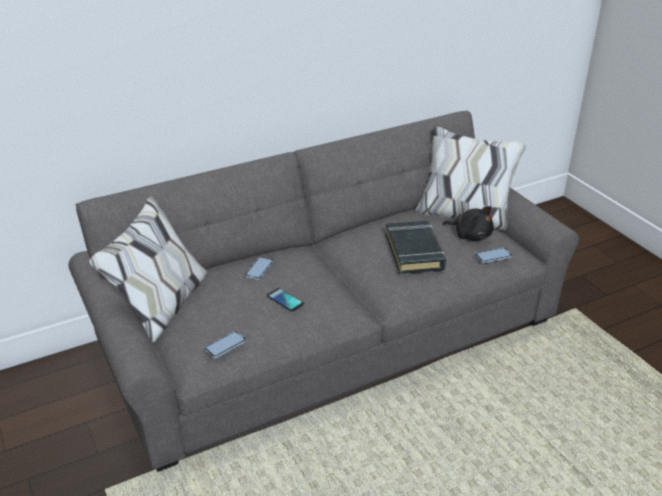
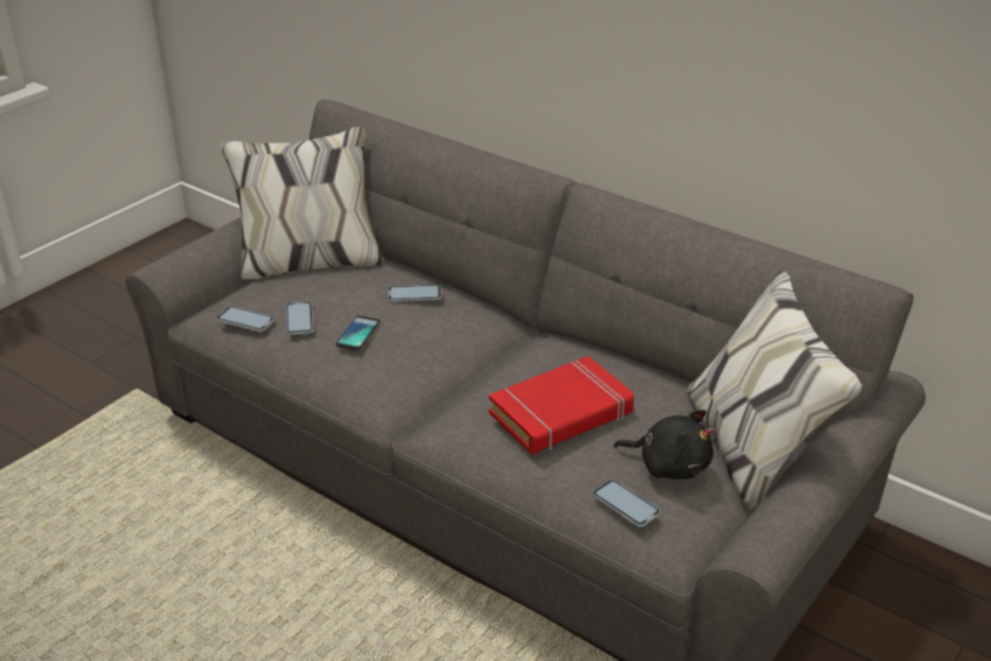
camera: 65 degrees right, 0 degrees up
black book [386,221,446,274] -> red book [489,356,634,455]
black plush toy [443,206,494,241] -> black plush toy turned 75 degrees counterclockwise [614,410,713,479]
none -> phone [286,302,314,335]

